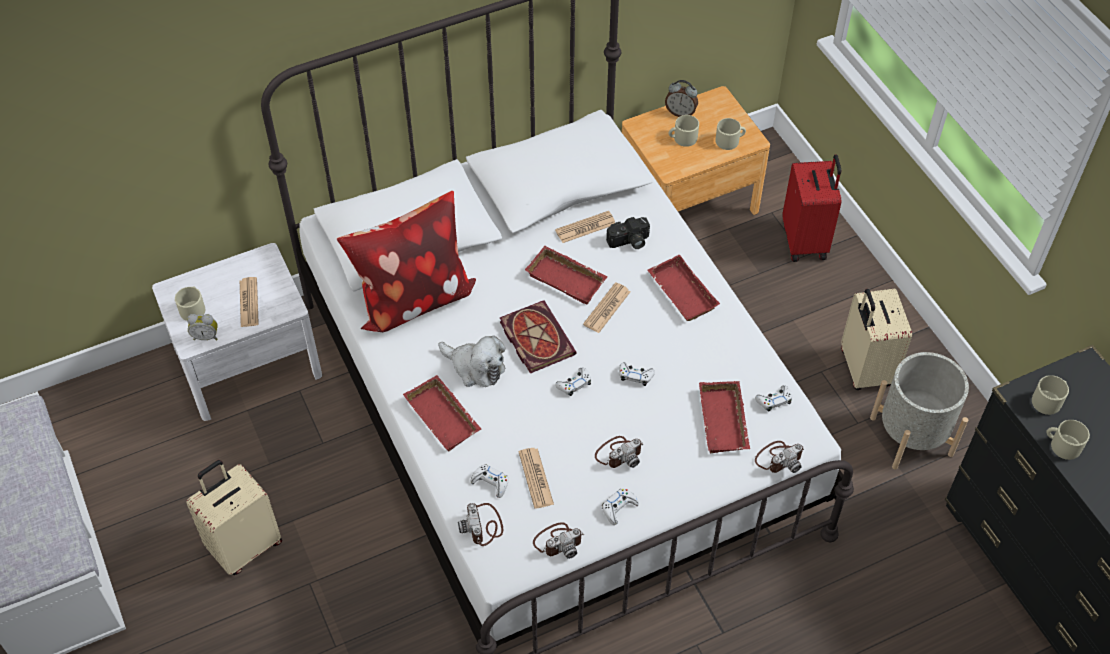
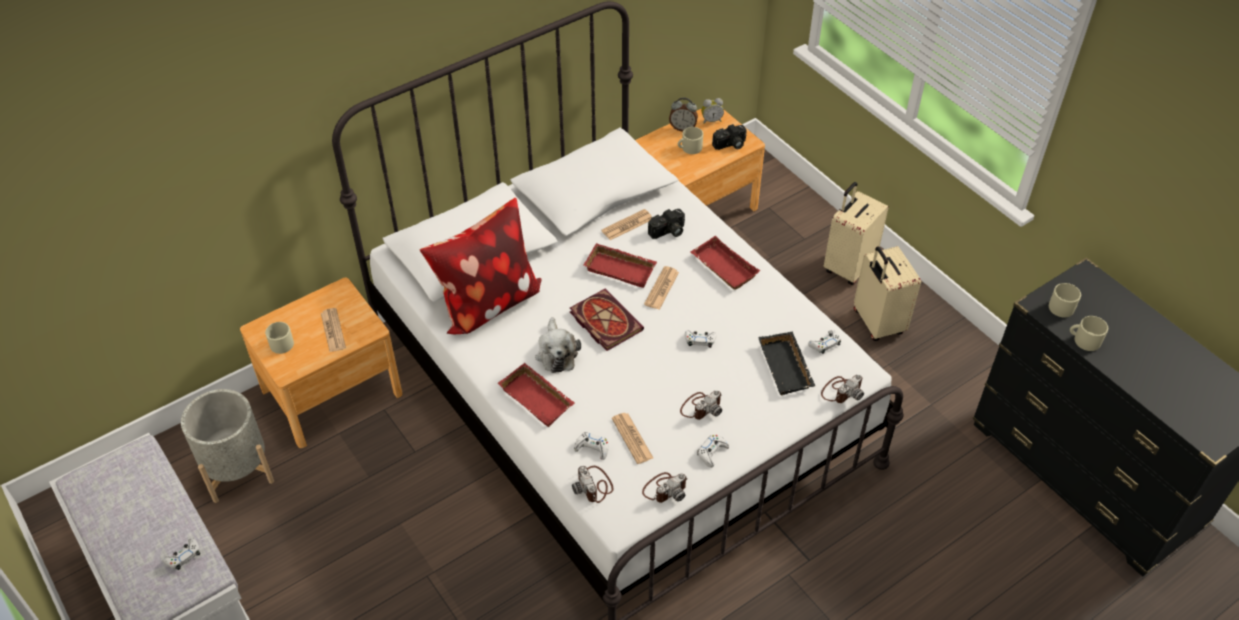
camera: 10 degrees left, 5 degrees down
white nightstand [152,243,322,421] -> brown nightstand [240,277,403,448]
beige suitcase [186,460,282,575] -> beige suitcase moved to [824,182,889,285]
alarm clock [187,314,218,340] -> alarm clock moved to [701,98,724,124]
plush toy [438,335,506,387] -> plush toy turned 60 degrees clockwise [535,317,581,373]
white game controller [555,368,591,396] -> white game controller moved to [163,538,200,570]
red tray [699,381,750,453] -> black tray [758,331,815,395]
beige mug [716,118,746,150] -> camera [712,124,747,150]
red suitcase [782,154,841,262] -> none
grey planter [870,352,969,469] -> grey planter moved to [181,389,274,503]

